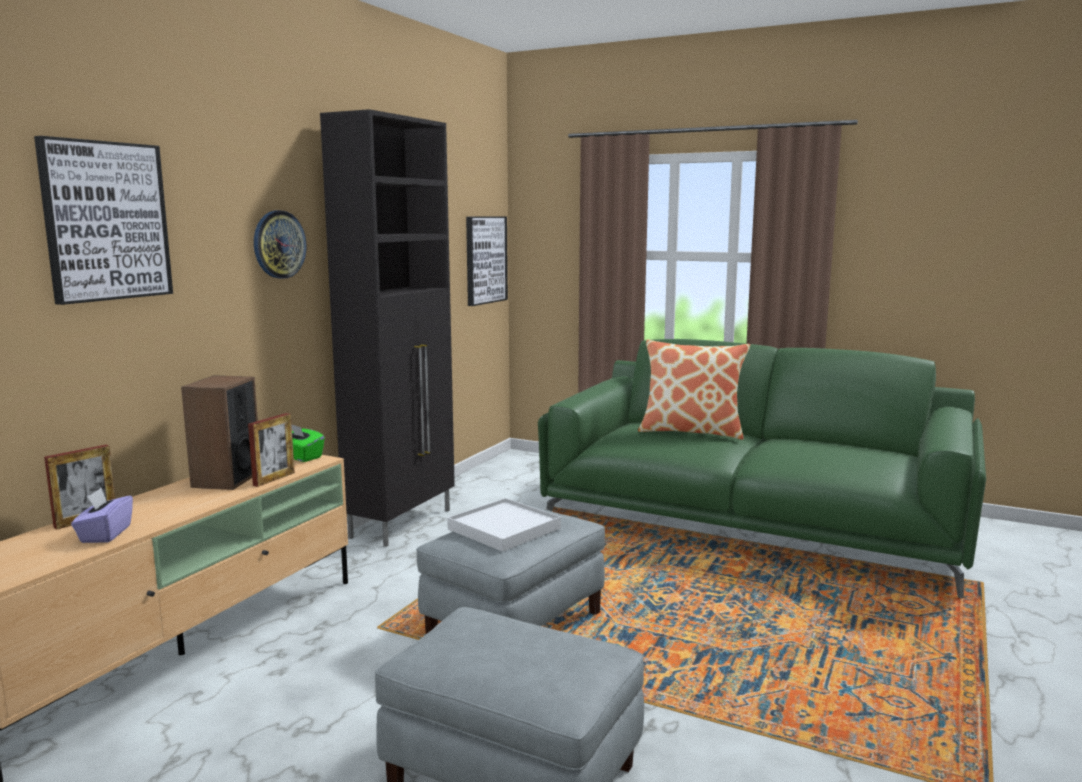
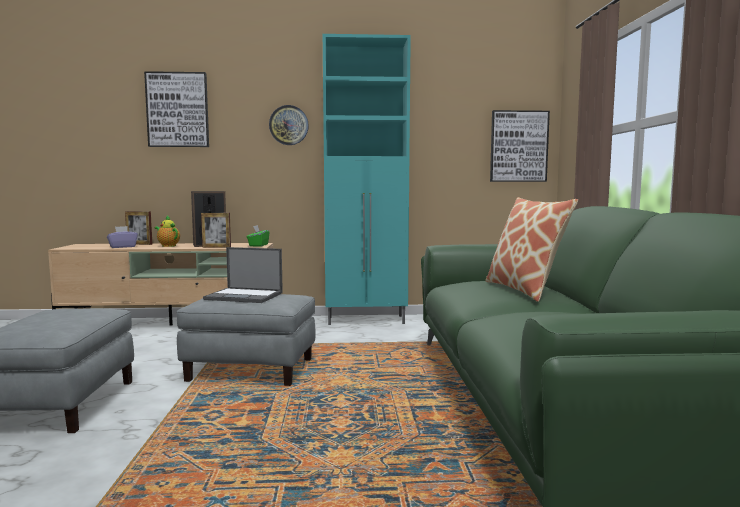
camera: 60 degrees right, 5 degrees down
black cabinet [320,109,455,547] -> turquoise cabinet [323,34,411,325]
white tray [447,498,561,552] -> laptop [203,247,283,303]
none -> teapot [155,215,180,247]

